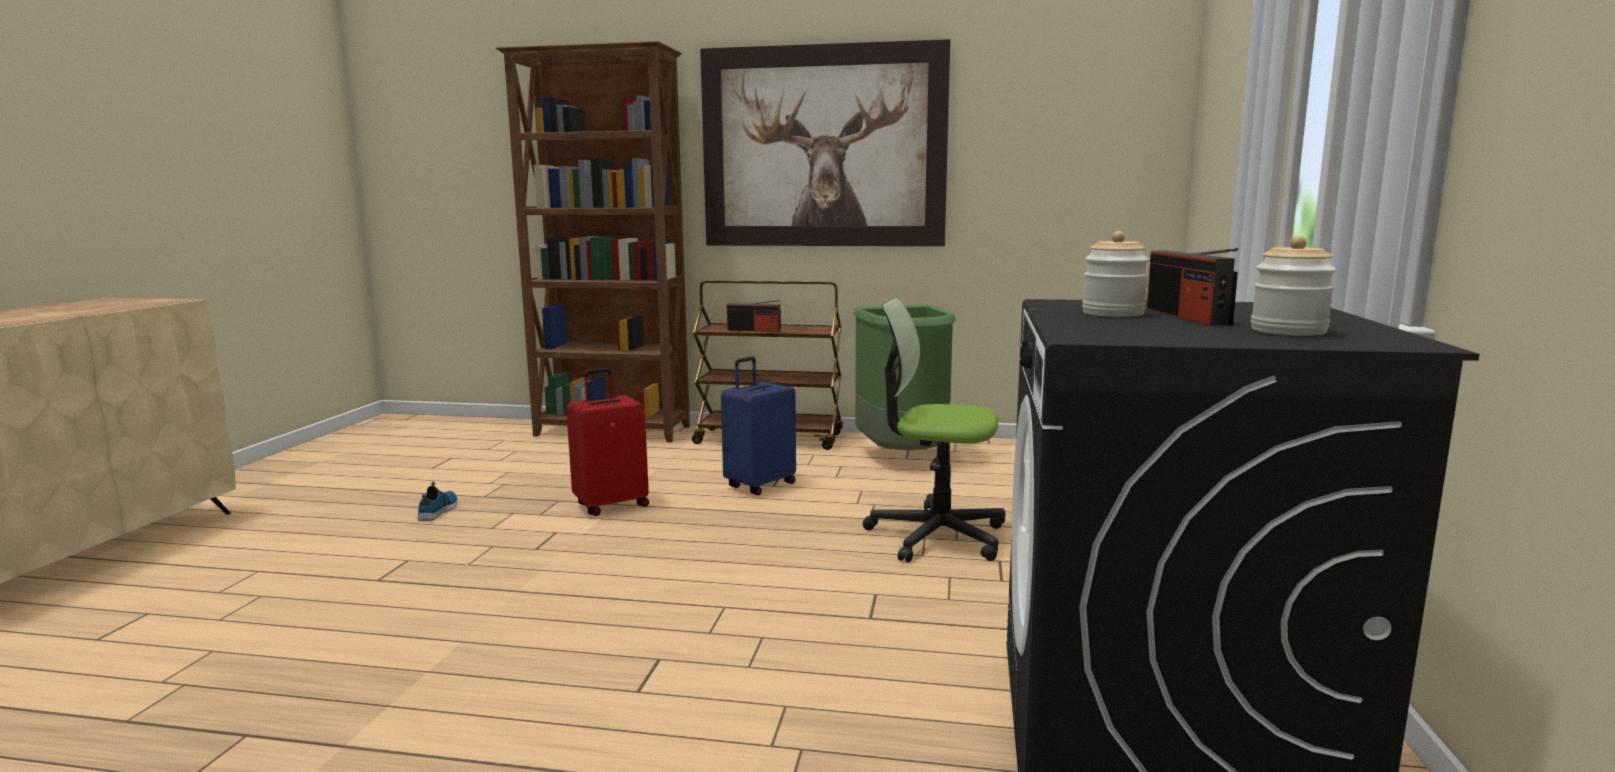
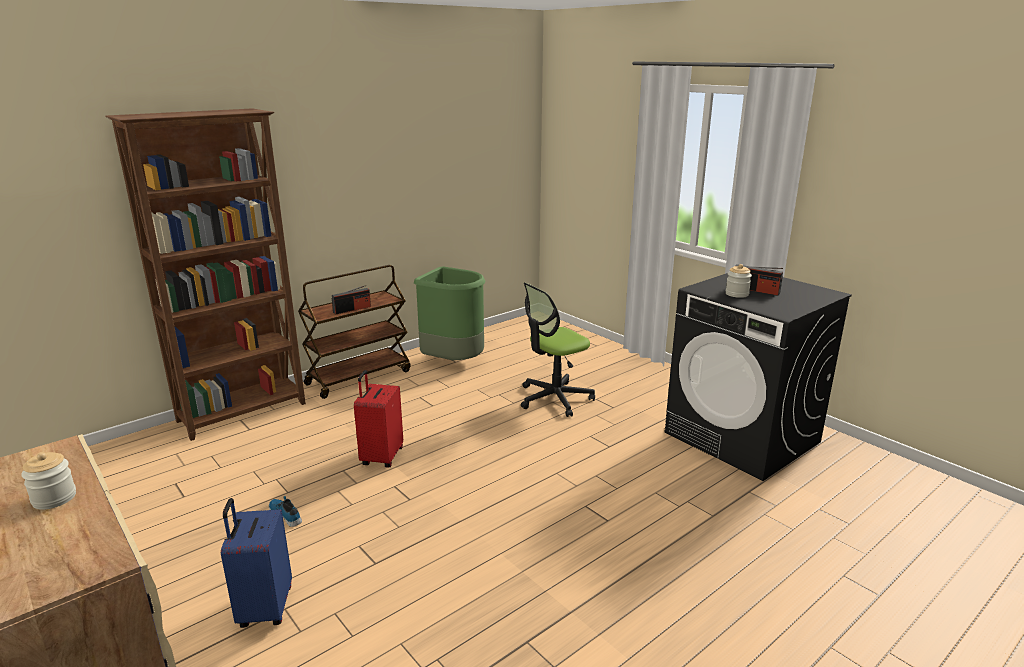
camera: 50 degrees left, 10 degrees up
picture [700,39,950,246] -> none
blue suitcase [721,356,796,495] -> blue suitcase moved to [221,498,292,628]
jar [1251,236,1336,336] -> jar moved to [21,452,76,510]

